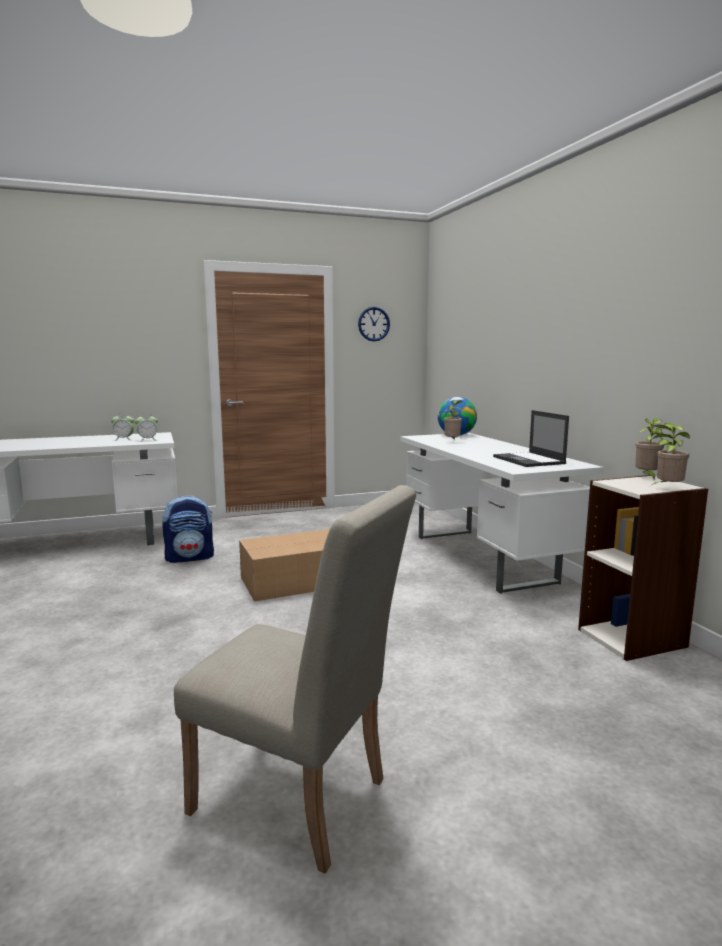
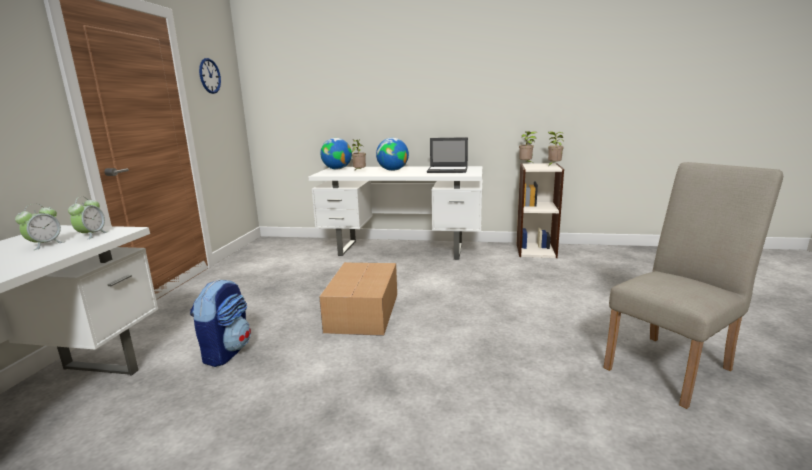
camera: 60 degrees left, 5 degrees up
none -> globe [376,138,409,171]

